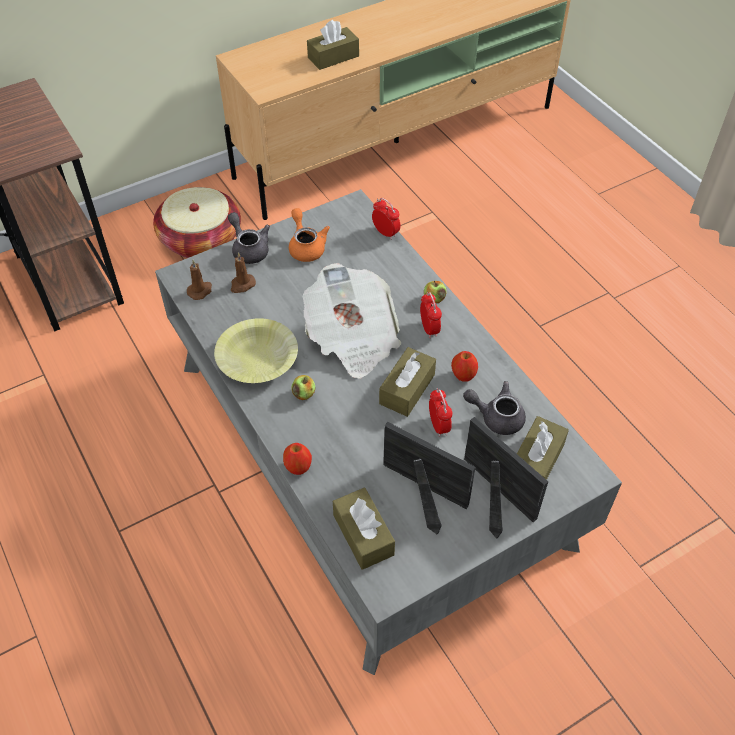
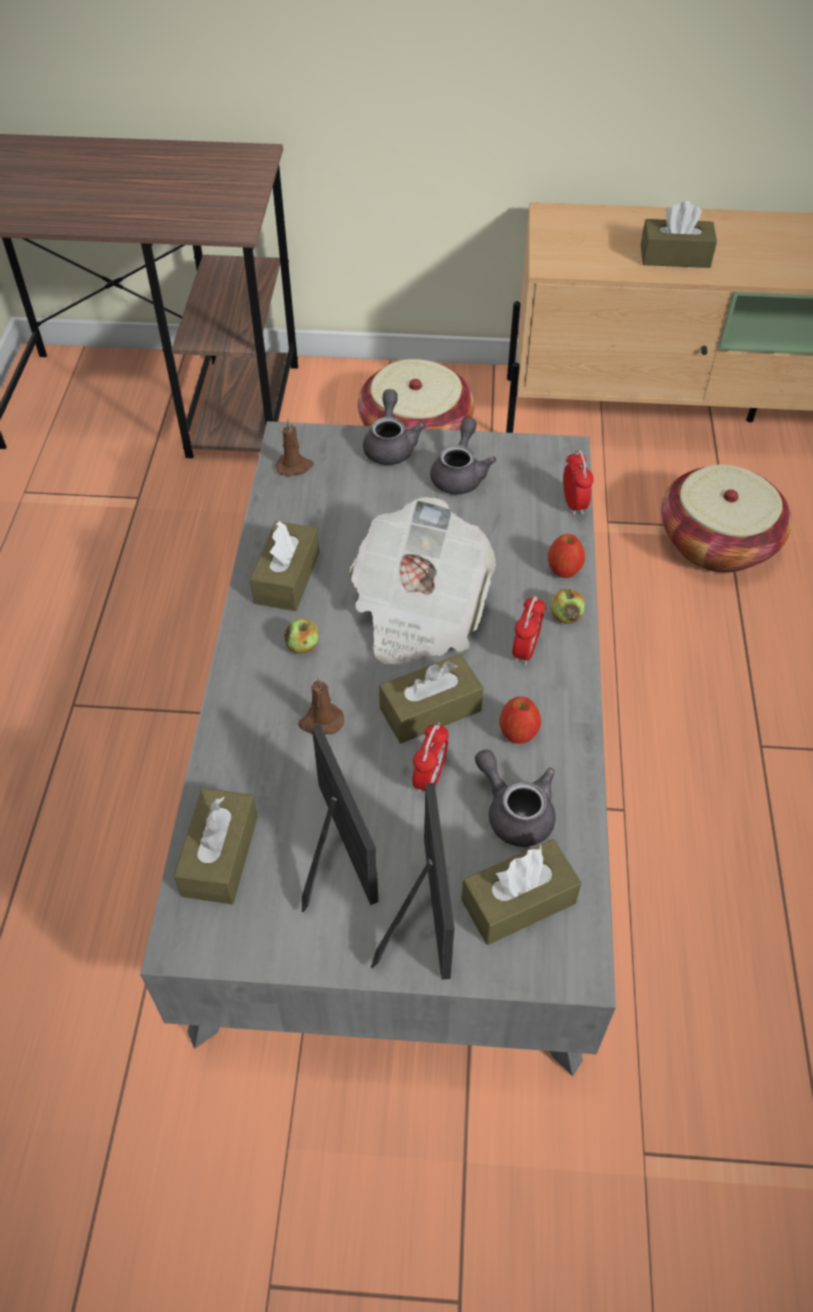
camera: 35 degrees right, 0 degrees up
yellow bowl [214,318,298,383] -> brown tissue box [250,521,319,611]
brown candle [231,252,256,293] -> brown candle moved to [298,677,344,735]
apple [283,443,312,475] -> apple moved to [548,534,585,578]
orange teapot [289,208,330,262] -> grey teapot [430,417,496,494]
none -> basket [661,464,792,573]

